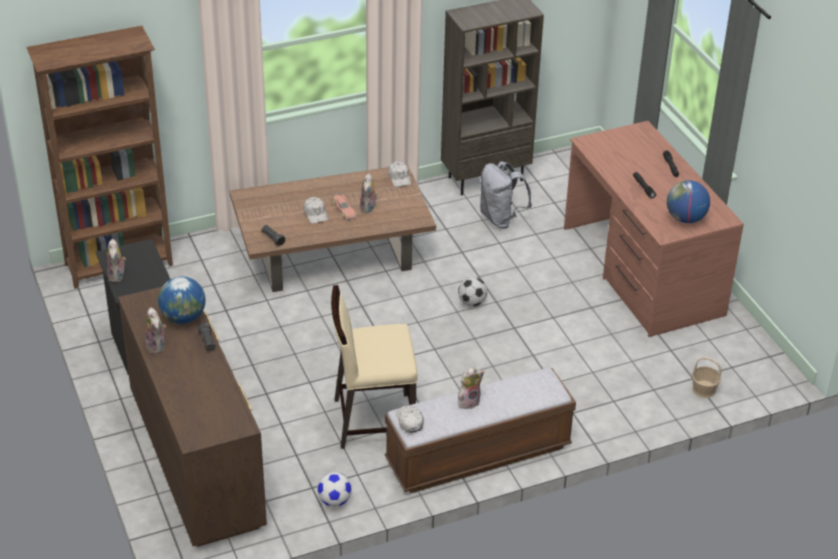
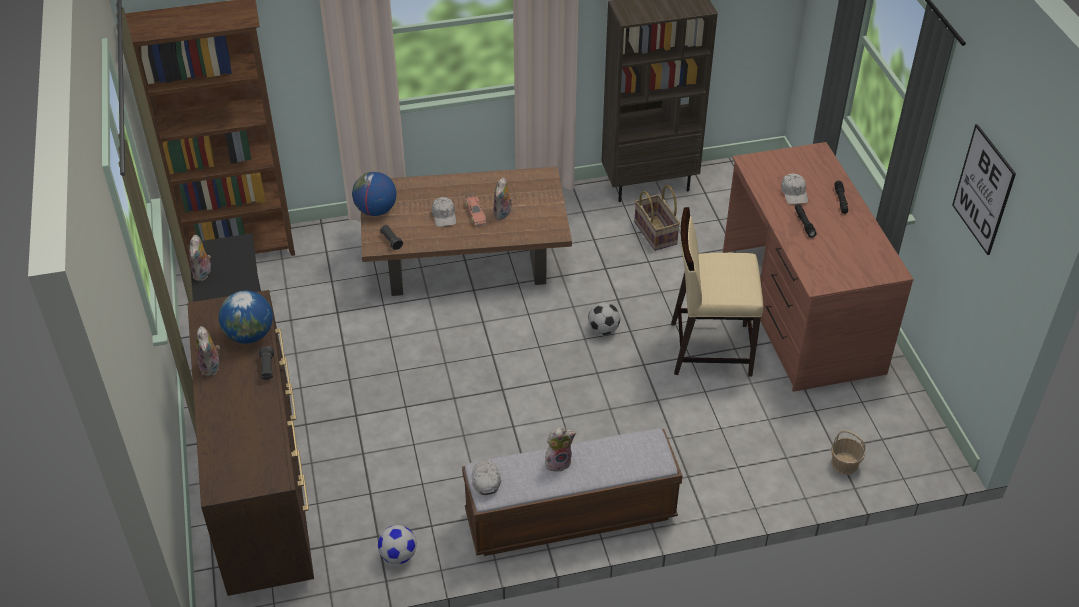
camera: 10 degrees right, 5 degrees up
beige chair [331,285,418,449] -> beige chair moved to [671,207,763,377]
white cap [388,162,411,187] -> white cap moved to [781,173,808,205]
grey backpack [480,161,532,228] -> basket [634,185,680,251]
globe [667,180,710,223] -> globe moved to [352,172,397,216]
none -> picture [952,124,1016,255]

